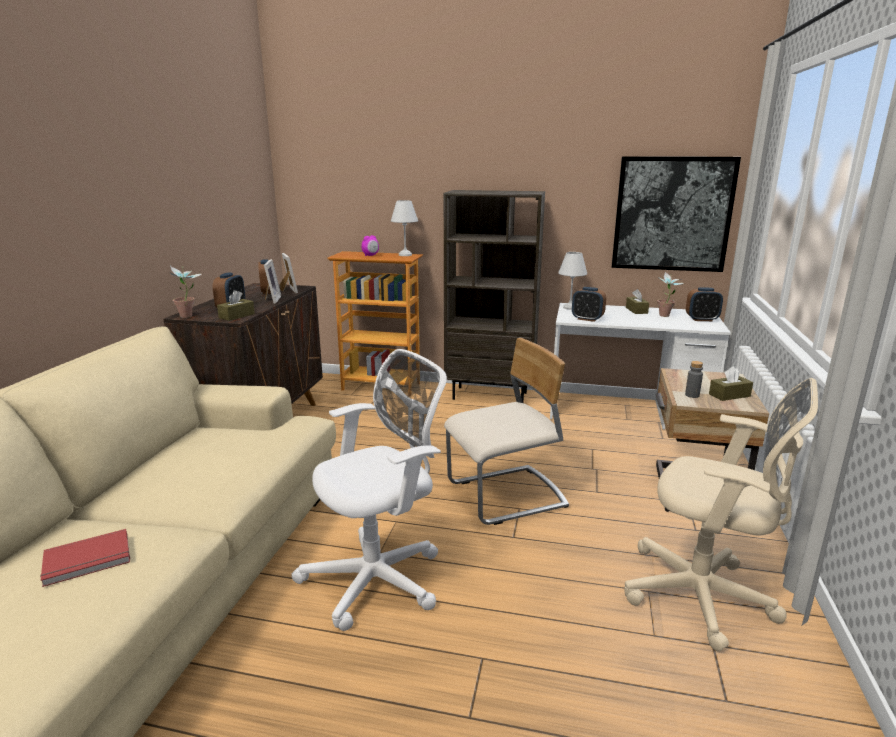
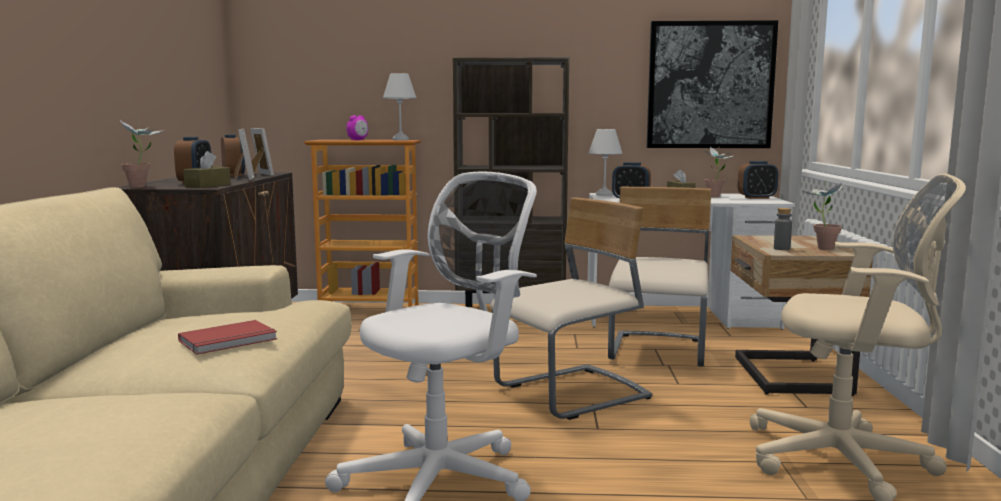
camera: 10 degrees left, 10 degrees down
red book [40,529,130,587] -> red book moved to [178,320,277,355]
brown tissue box [709,366,753,401] -> potted plant [801,180,844,250]
none -> beige chair [608,187,711,367]

